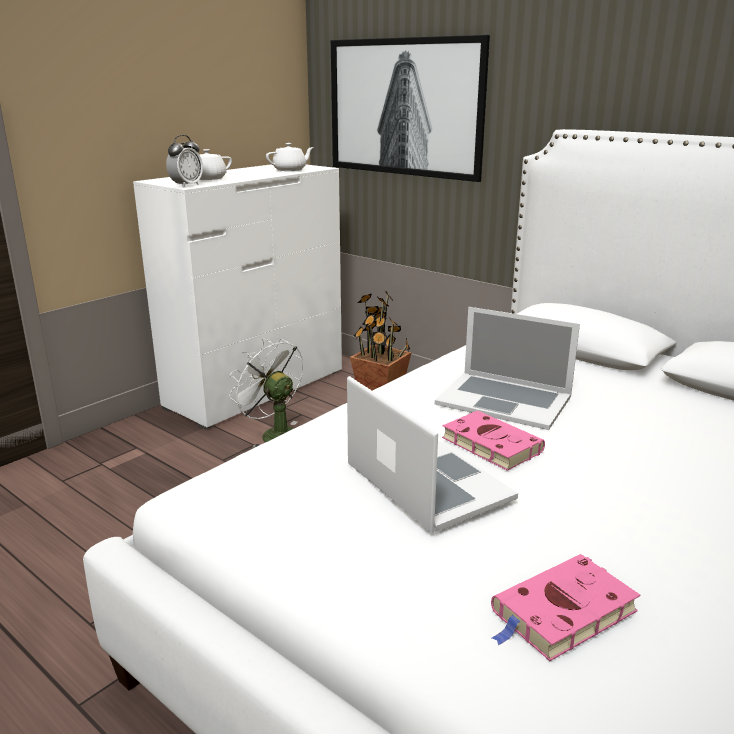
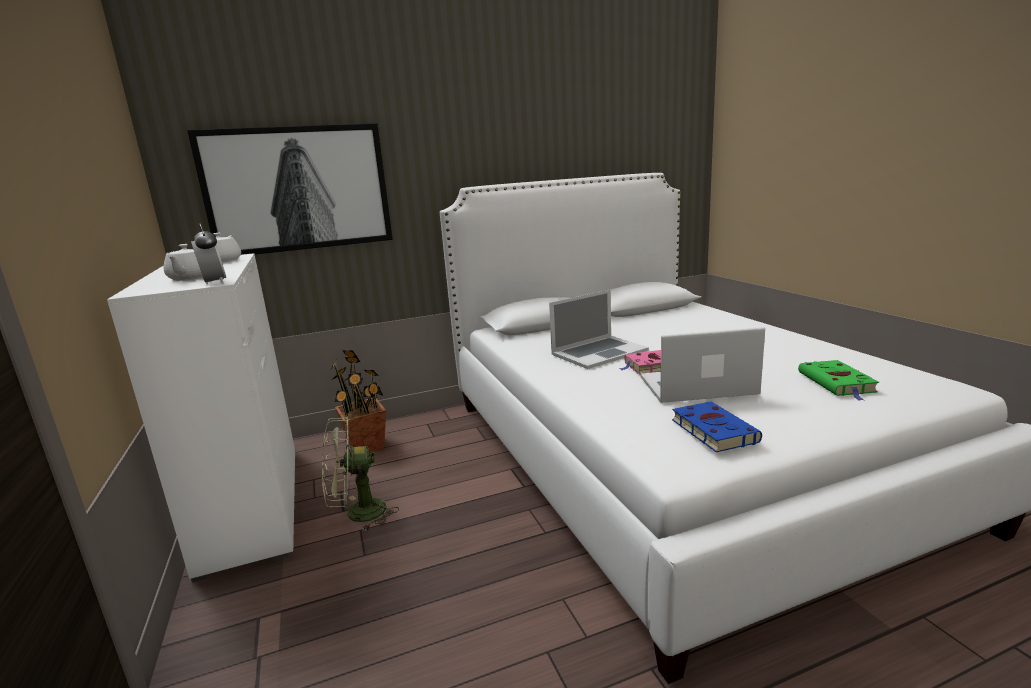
camera: 60 degrees left, 5 degrees down
white fan [229,338,303,447] -> green fan [322,417,399,531]
pink book [491,554,640,661] -> green book [798,360,879,401]
none -> blue book [672,401,762,452]

